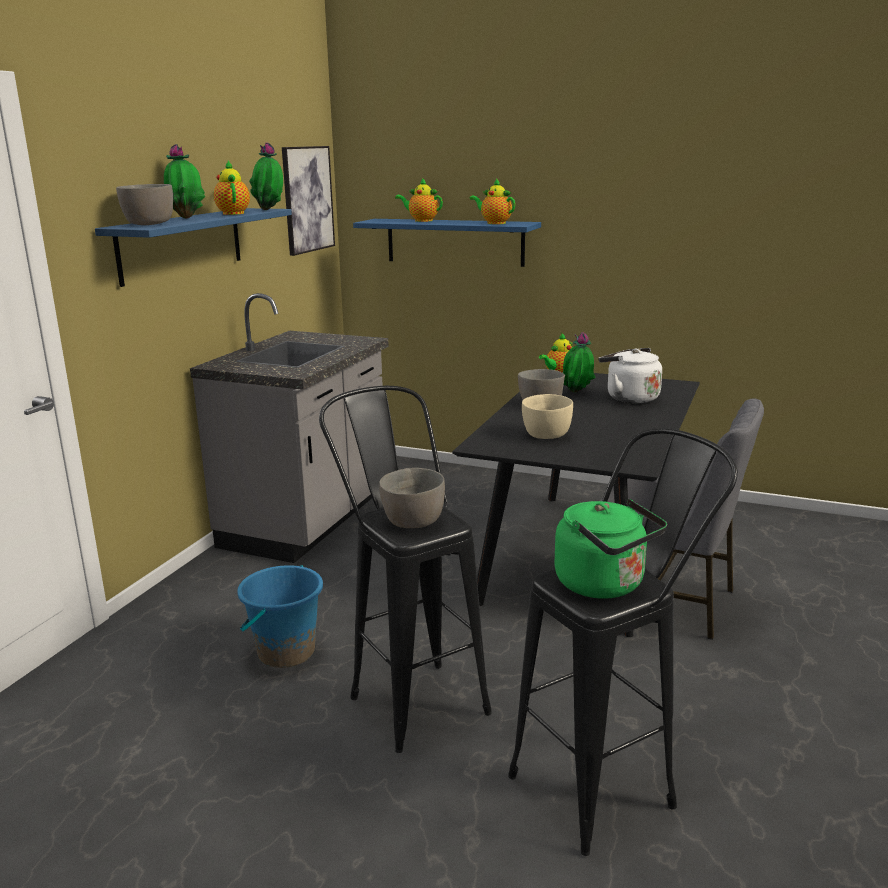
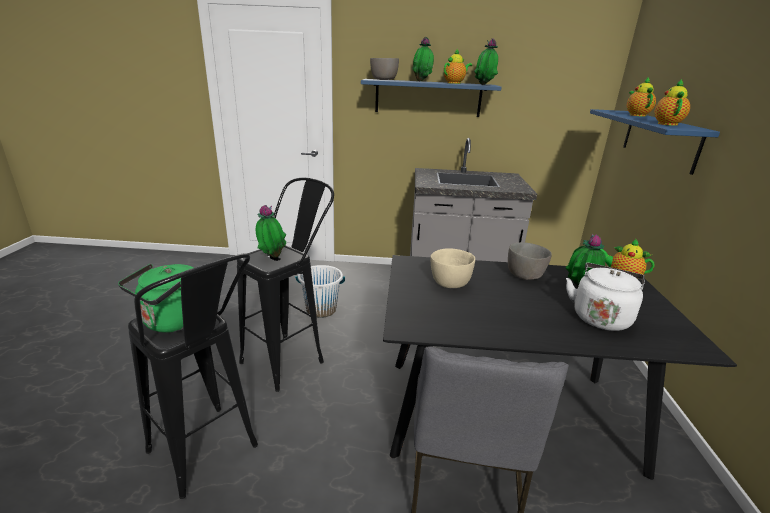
camera: 70 degrees right, 5 degrees up
blue bucket [237,565,323,668] -> white bucket [295,265,345,318]
picture [282,146,335,256] -> none
grey bowl [379,468,445,528] -> potted plant [256,205,286,258]

